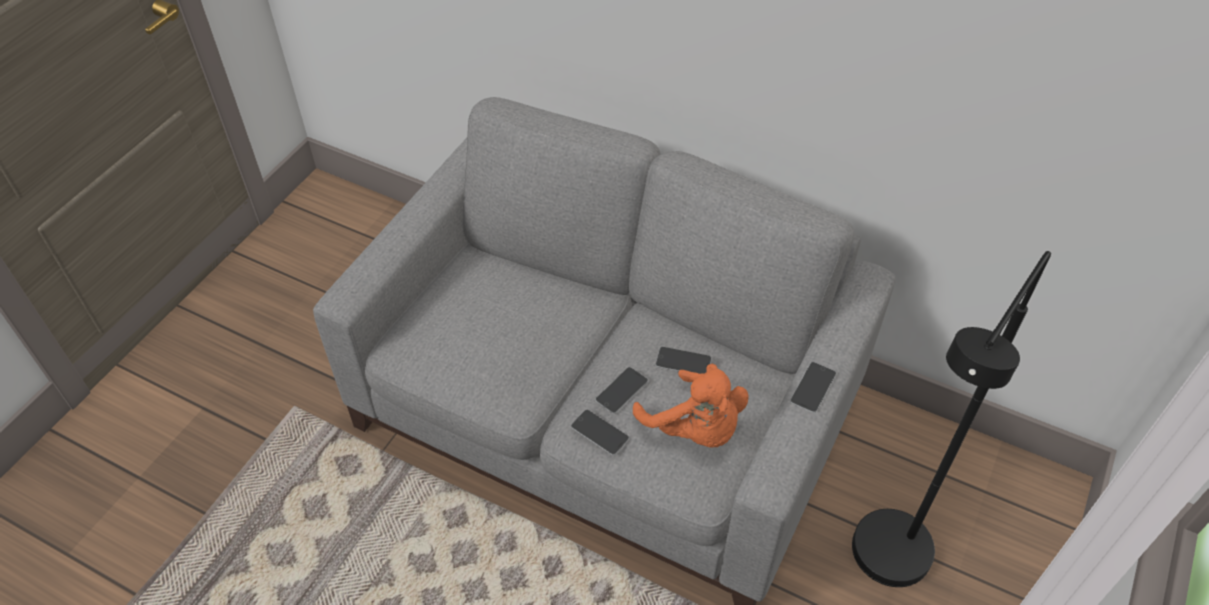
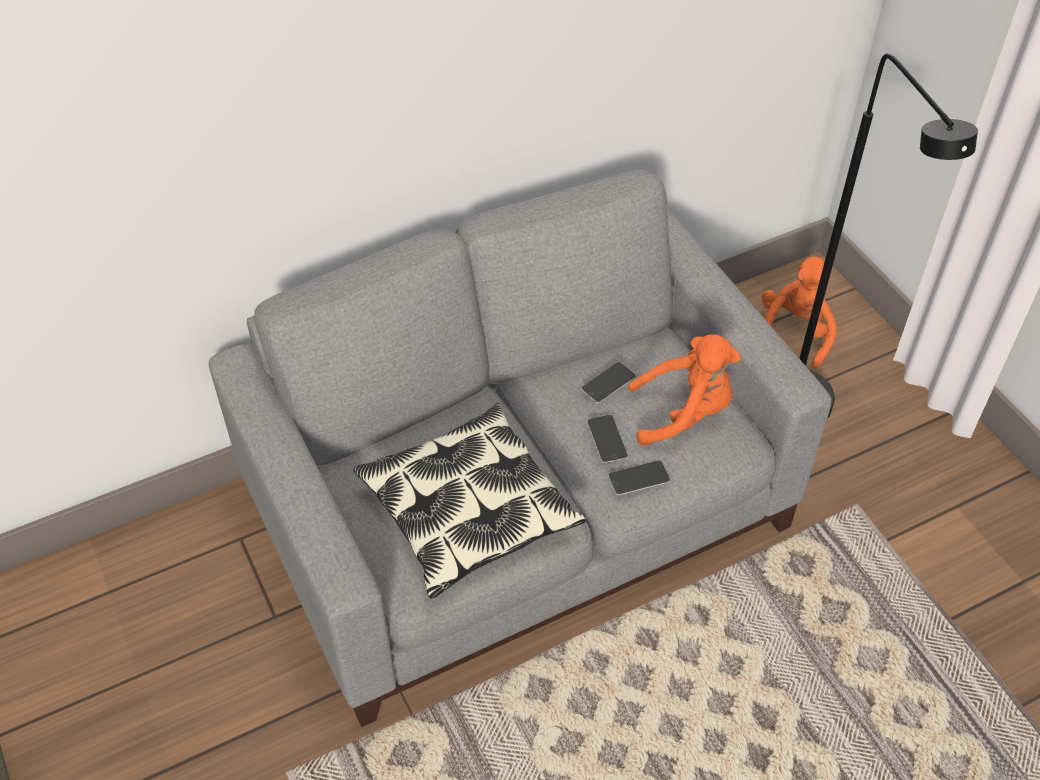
camera: 55 degrees left, 0 degrees up
phone [790,362,836,413] -> none
none -> pillow [353,403,586,599]
none -> orange plush toy [762,257,837,369]

